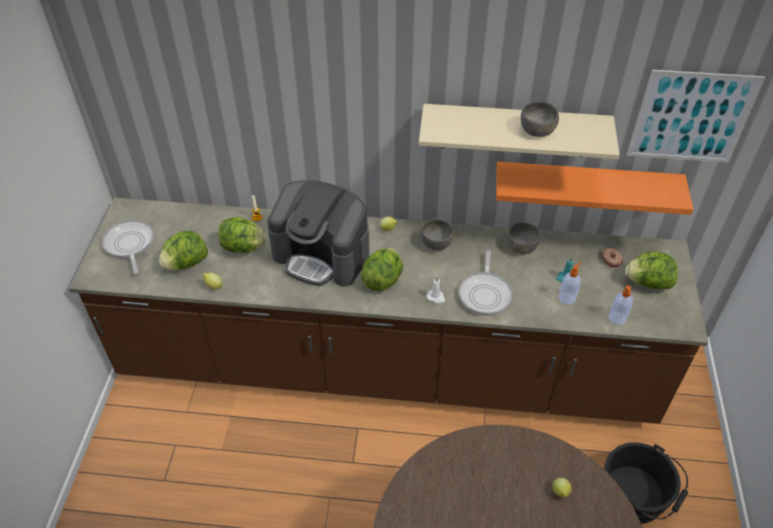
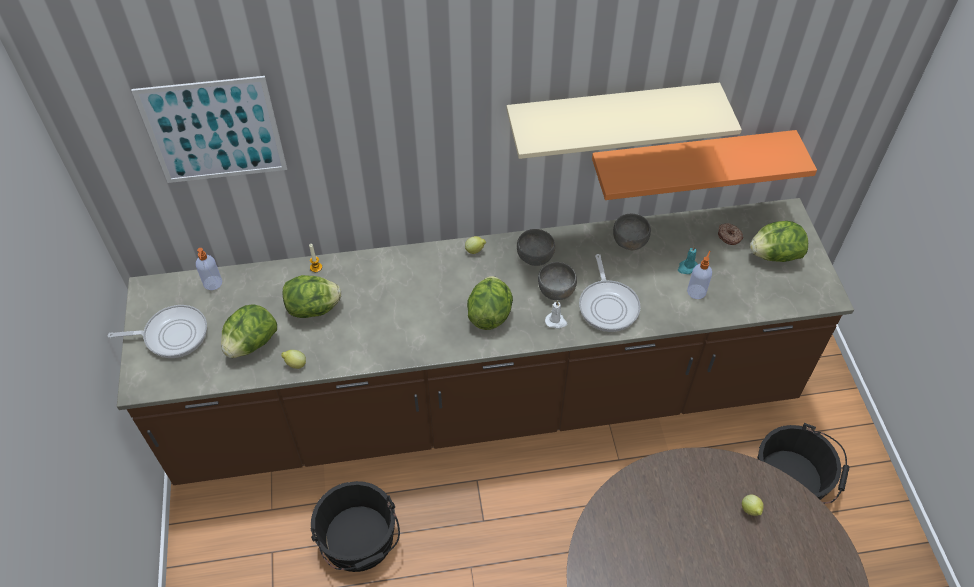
camera: 15 degrees left, 5 degrees up
frying pan [102,220,154,274] -> frying pan turned 120 degrees clockwise [107,305,207,358]
coffee machine [268,180,369,287] -> none
grey bowl [521,101,559,137] -> grey bowl moved to [538,262,577,300]
soap dispenser [609,286,633,325] -> soap dispenser moved to [196,248,222,290]
picture [627,70,765,163] -> picture moved to [131,76,287,183]
none -> black bucket [310,481,400,572]

